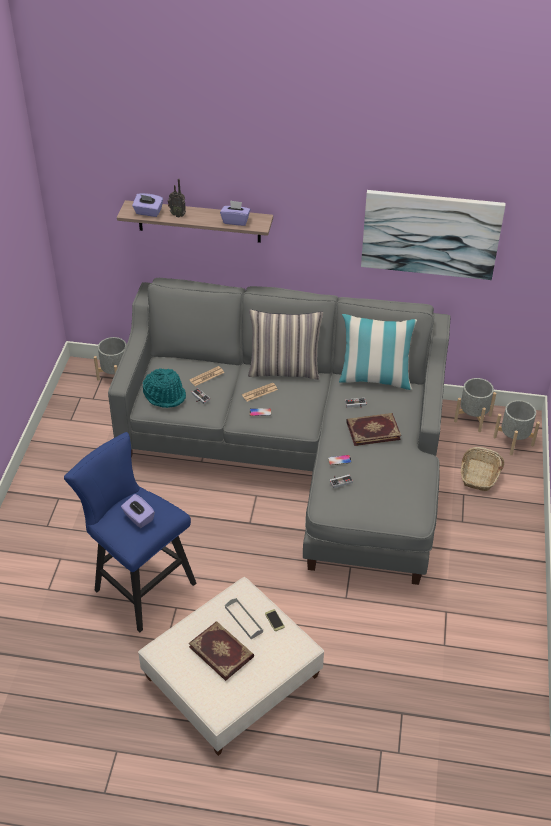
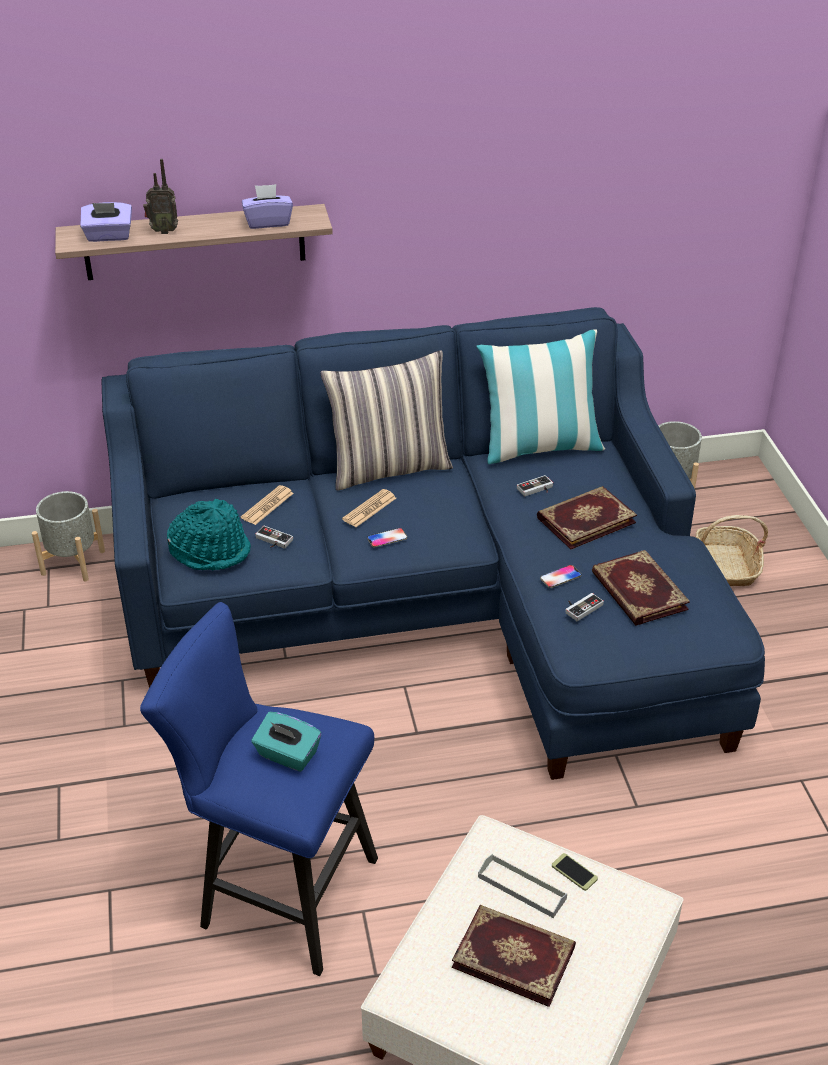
camera: 20 degrees left, 5 degrees down
grey sofa [108,278,451,585] -> blue sofa [102,307,765,780]
purple tissue box [121,494,155,528] -> turquoise tissue box [252,712,321,772]
picture [361,190,505,280] -> none
grey planter [493,400,540,455] -> none
none -> book [592,550,690,626]

